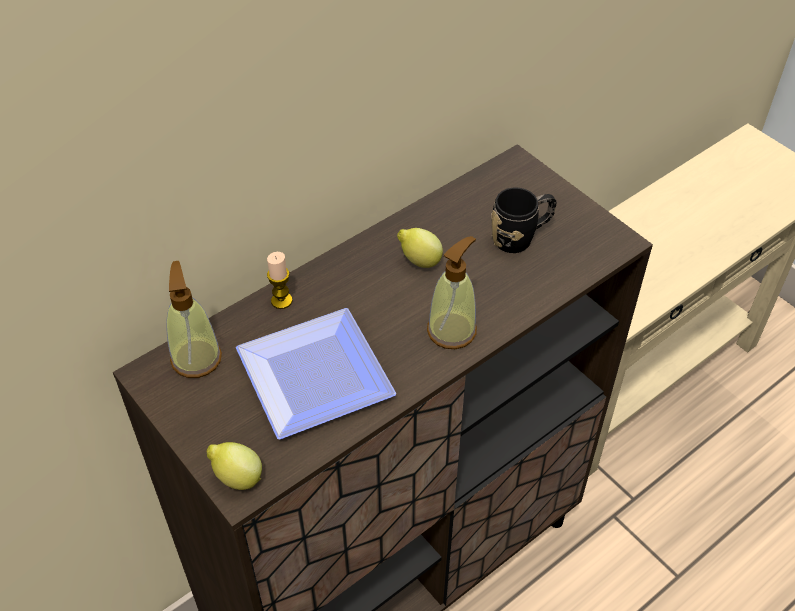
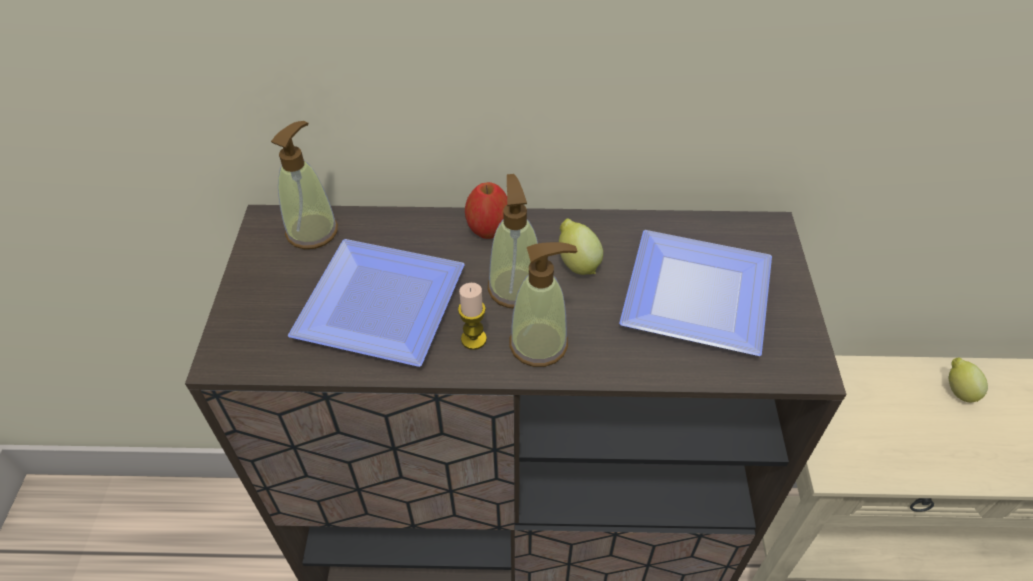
camera: 40 degrees right, 0 degrees up
lemon [207,442,262,490] -> lemon moved to [949,357,988,403]
candle [267,252,292,309] -> candle moved to [458,283,487,350]
black mug [491,187,557,253] -> plate [619,230,772,356]
none -> apple [465,182,507,239]
none -> soap dispenser [488,174,538,308]

